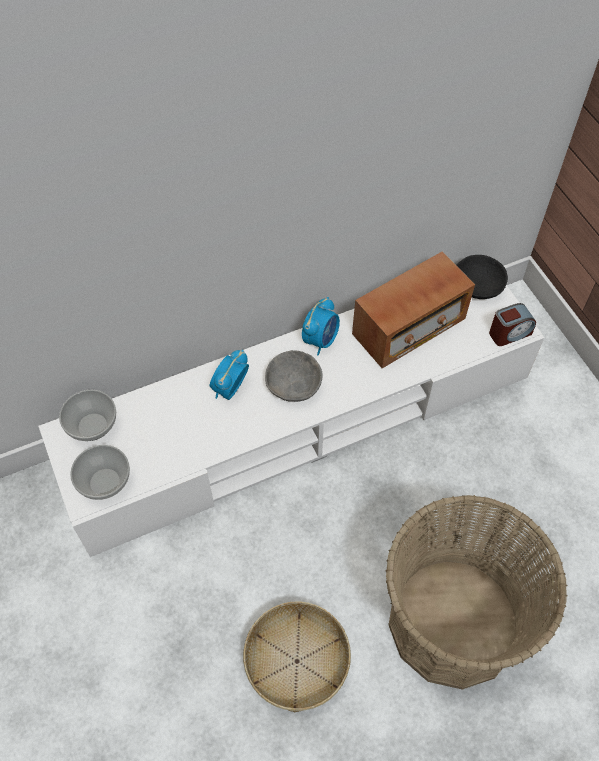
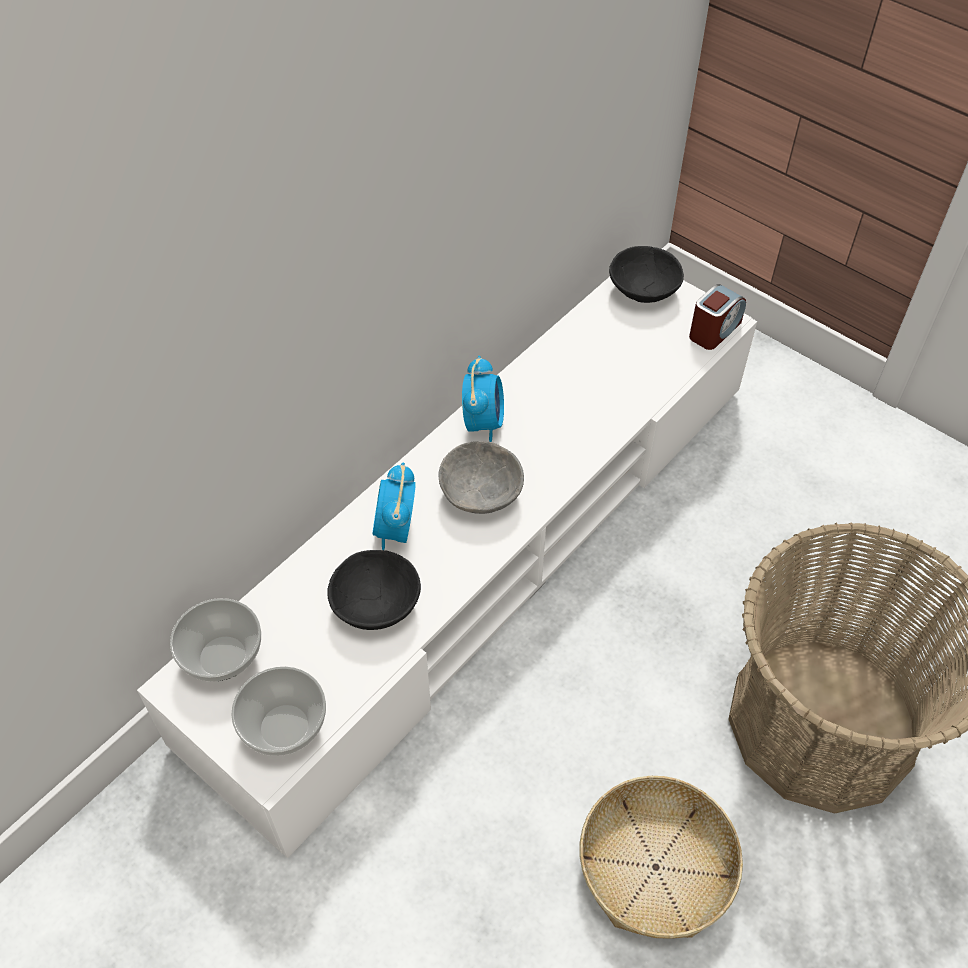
camera: 25 degrees left, 5 degrees down
radio [352,252,475,368] -> none
none -> black bowl [327,550,421,630]

